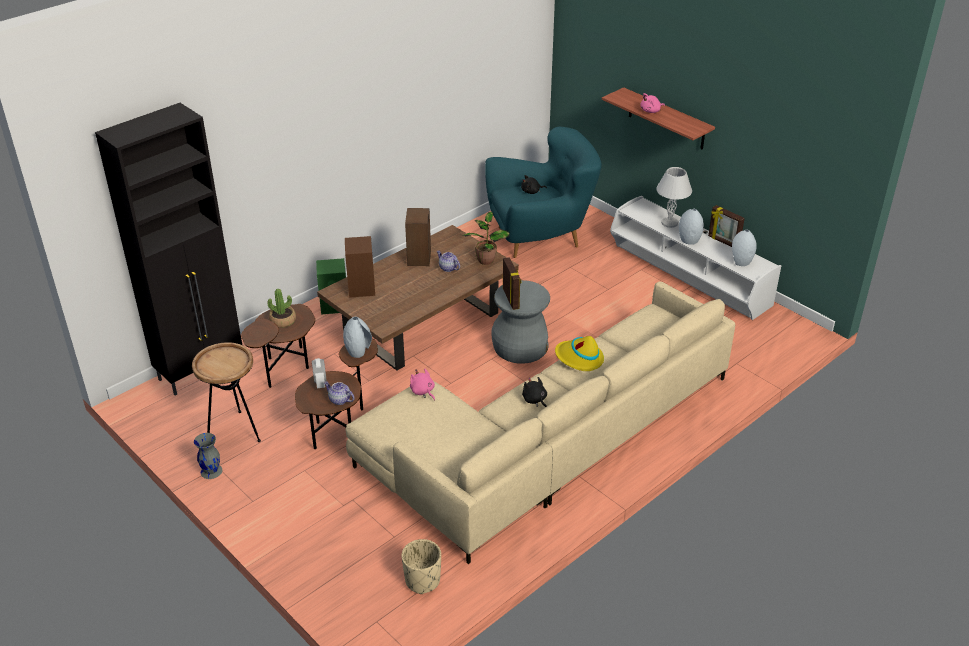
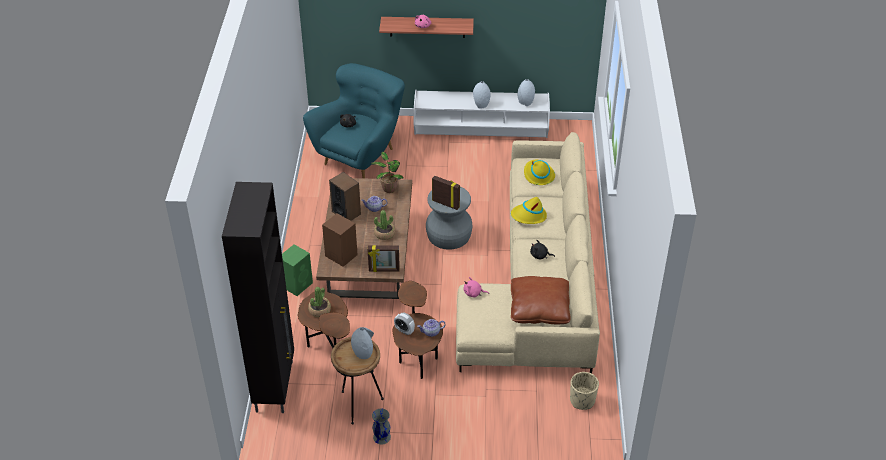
camera: 45 degrees left, 5 degrees up
grey vase [343,317,372,358] -> grey vase moved to [351,327,374,359]
white table lamp [656,167,692,228] -> none
picture frame [708,205,745,247] -> picture frame moved to [367,245,400,272]
none -> potted plant [374,210,395,240]
none -> brown pillow [511,276,571,324]
none -> yellow hat [524,160,555,185]

